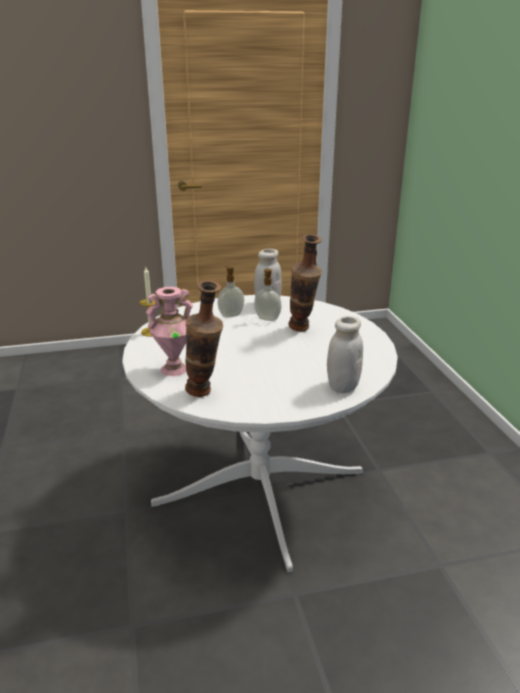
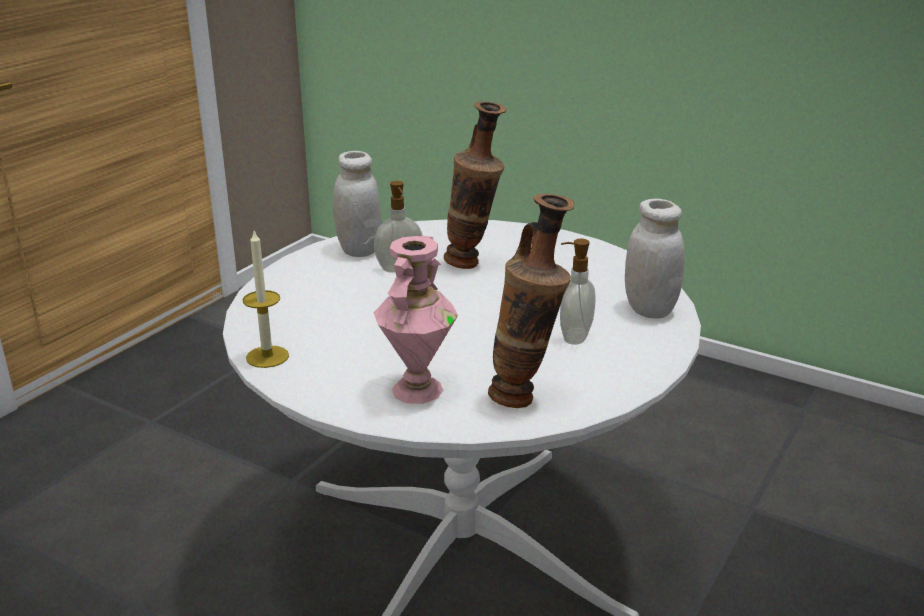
camera: 45 degrees left, 0 degrees up
soap dispenser [217,266,244,318] -> soap dispenser moved to [560,239,596,345]

